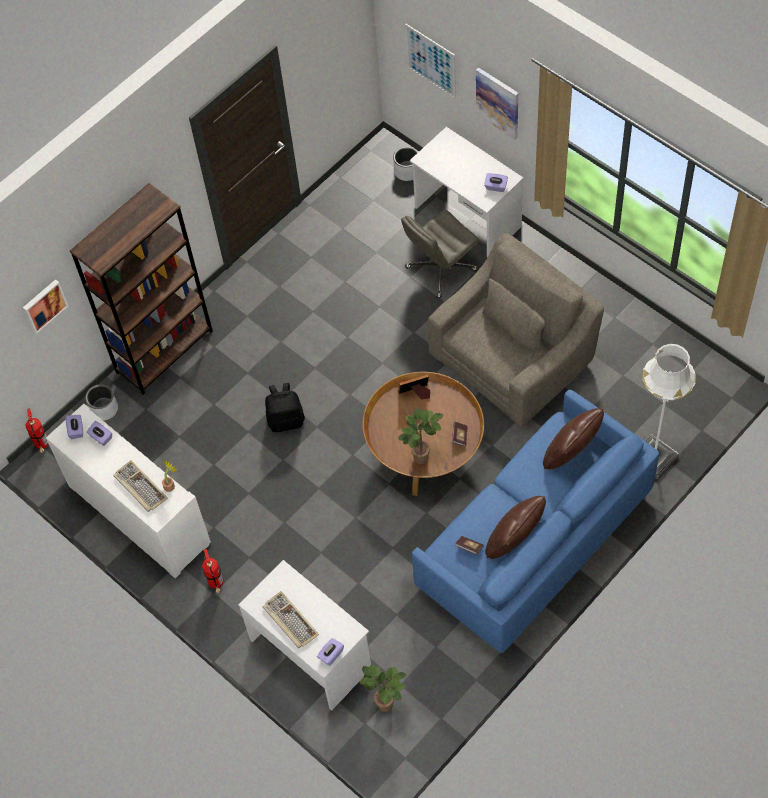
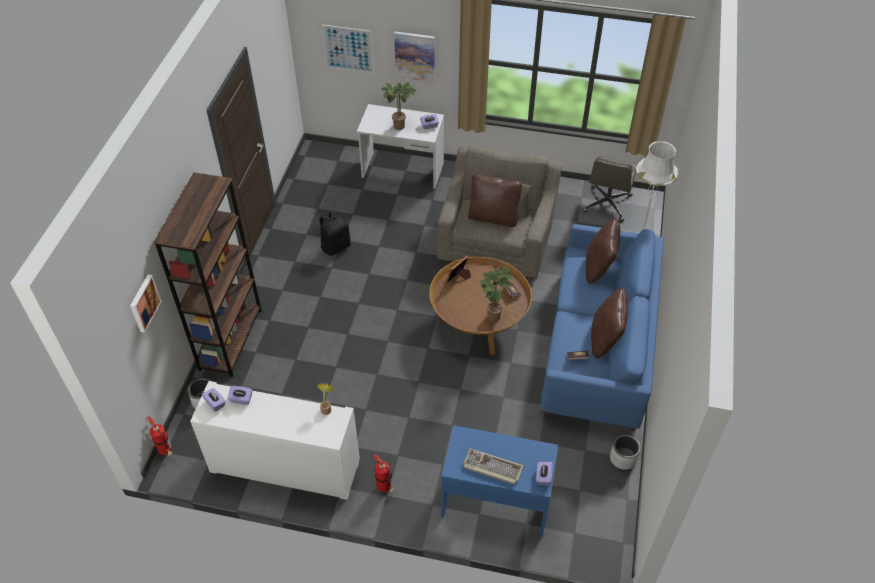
camera: 35 degrees left, 10 degrees down
keyboard [113,460,168,512] -> none
white desk [239,560,371,711] -> blue desk [441,425,559,537]
black backpack [265,383,305,432] -> black backpack moved to [319,211,351,256]
potted plant [360,665,406,712] -> potted plant moved to [381,82,417,130]
grey planter [393,146,418,181] -> grey planter moved to [610,434,641,470]
grey office chair [401,210,479,298] -> grey office chair moved to [583,156,637,221]
none -> brown pillow [468,174,522,227]

